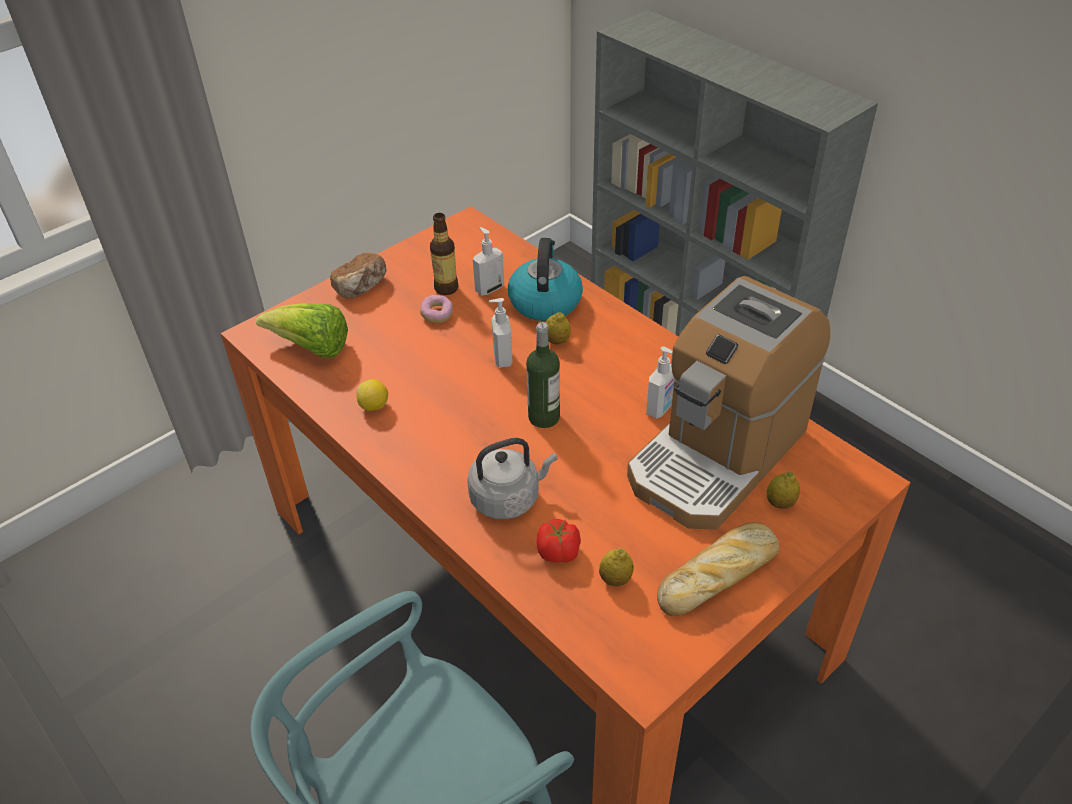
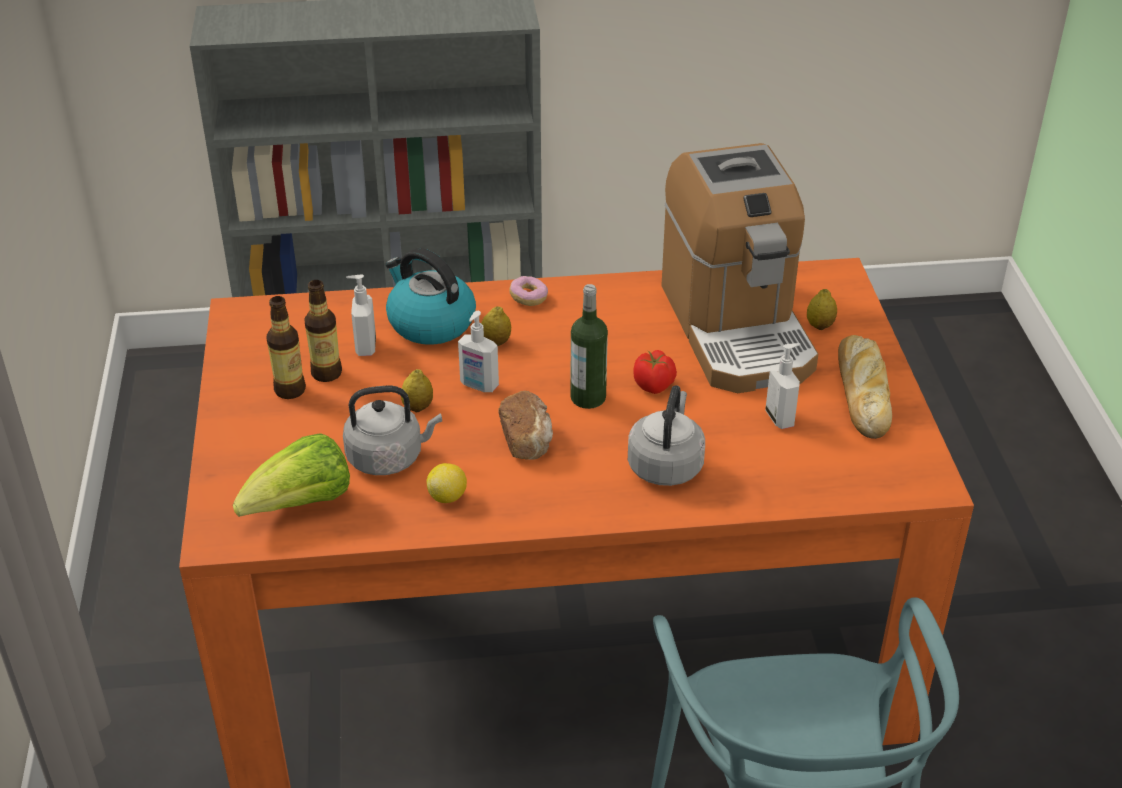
camera: 55 degrees left, 5 degrees down
bread [330,252,387,299] -> bread moved to [499,391,553,459]
donut [420,295,453,323] -> donut moved to [509,276,548,306]
tomato [537,519,581,563] -> tomato moved to [634,350,677,394]
lemon [599,548,634,586] -> lemon moved to [401,369,433,412]
soap dispenser [646,346,674,419] -> soap dispenser moved to [765,343,800,429]
none -> bottle [267,296,306,399]
none -> grey kettle [343,386,442,475]

